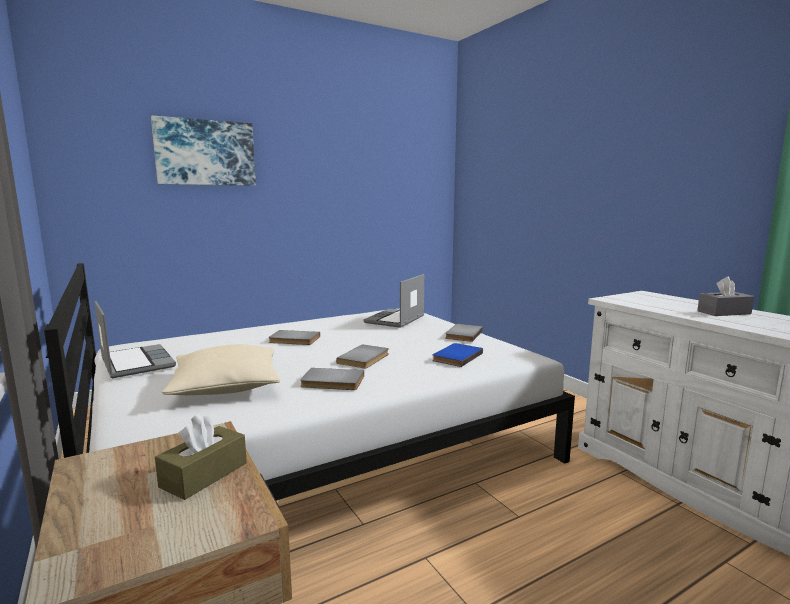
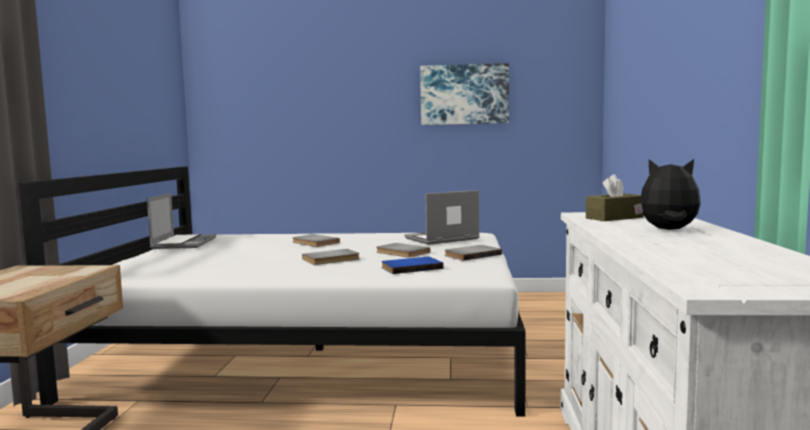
camera: 35 degrees right, 5 degrees down
picture [151,116,256,186] -> picture moved to [420,63,509,125]
brown tissue box [155,414,247,500] -> brown tissue box moved to [586,174,644,221]
beige pillow [162,344,280,395] -> none
grey book [300,368,364,390] -> grey book moved to [376,243,430,258]
grey tissue box [697,277,754,316] -> plush toy [634,159,701,230]

